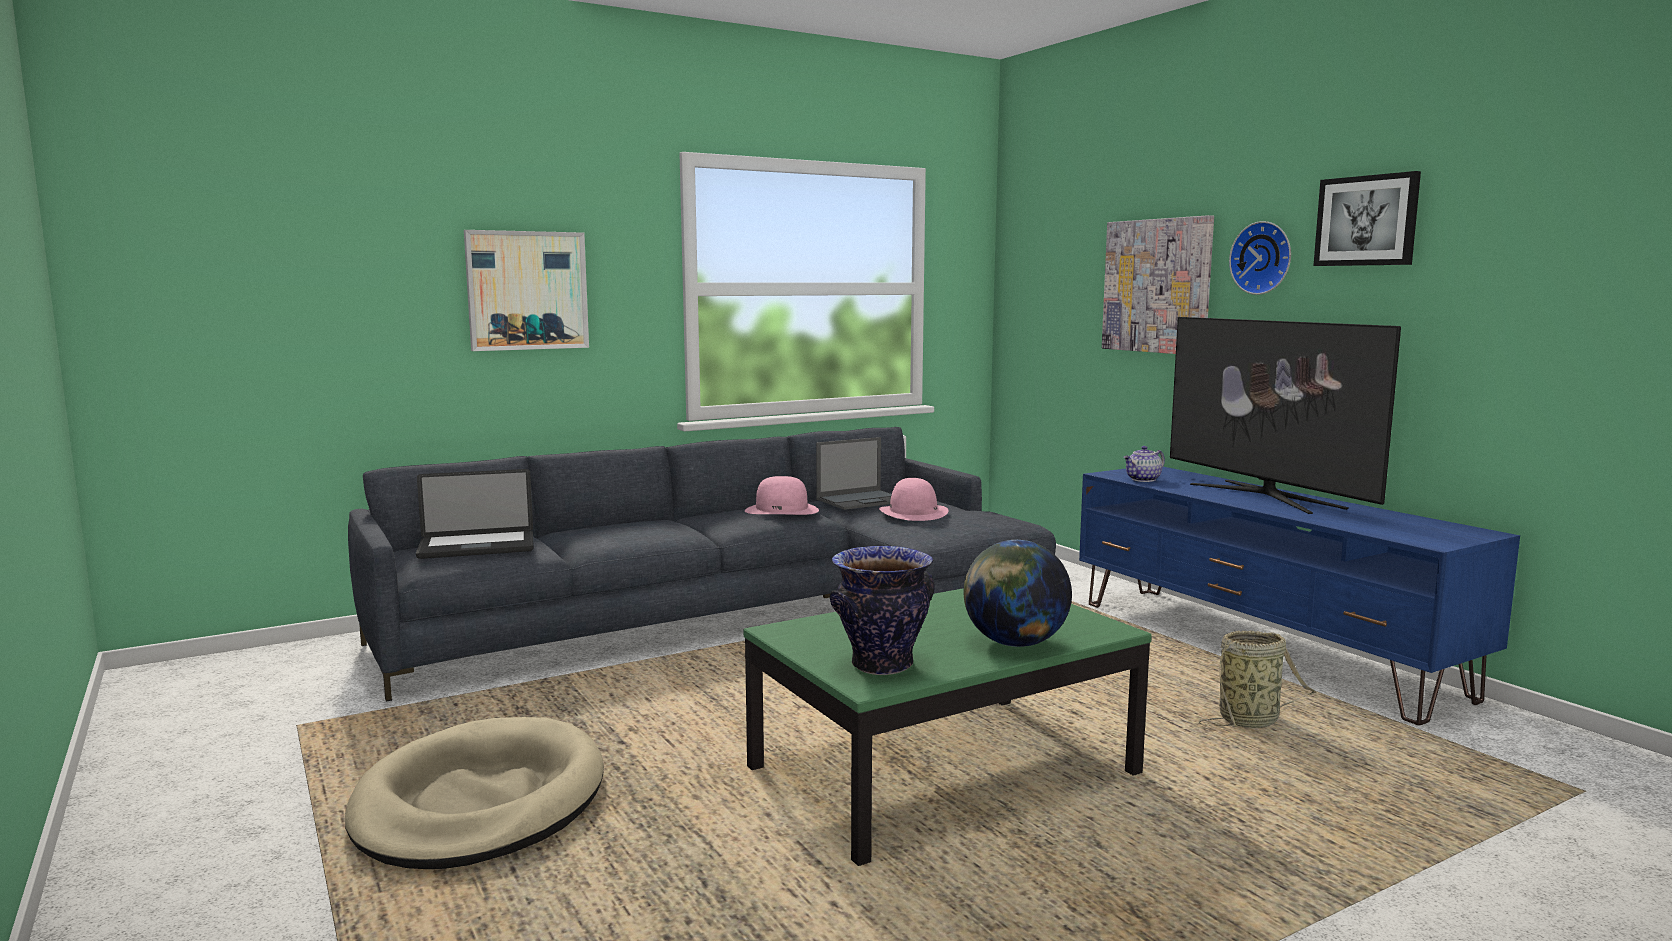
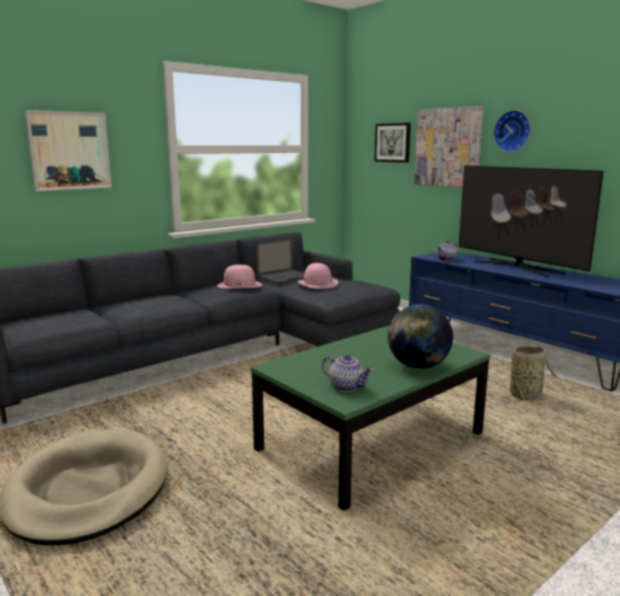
camera: 10 degrees left, 5 degrees up
laptop [416,469,534,559] -> none
vase [830,546,935,675] -> teapot [322,355,373,392]
picture [1313,171,1421,266] -> picture moved to [374,123,411,163]

